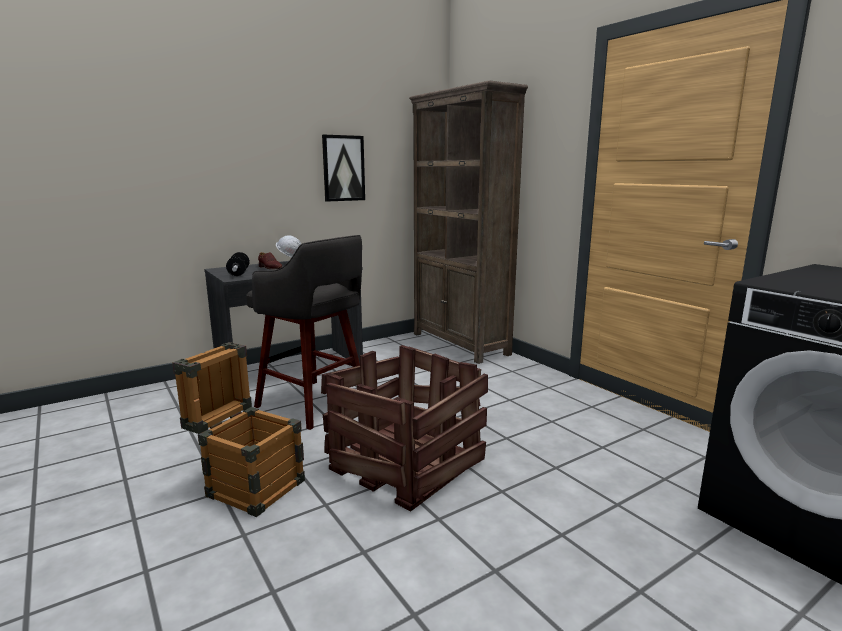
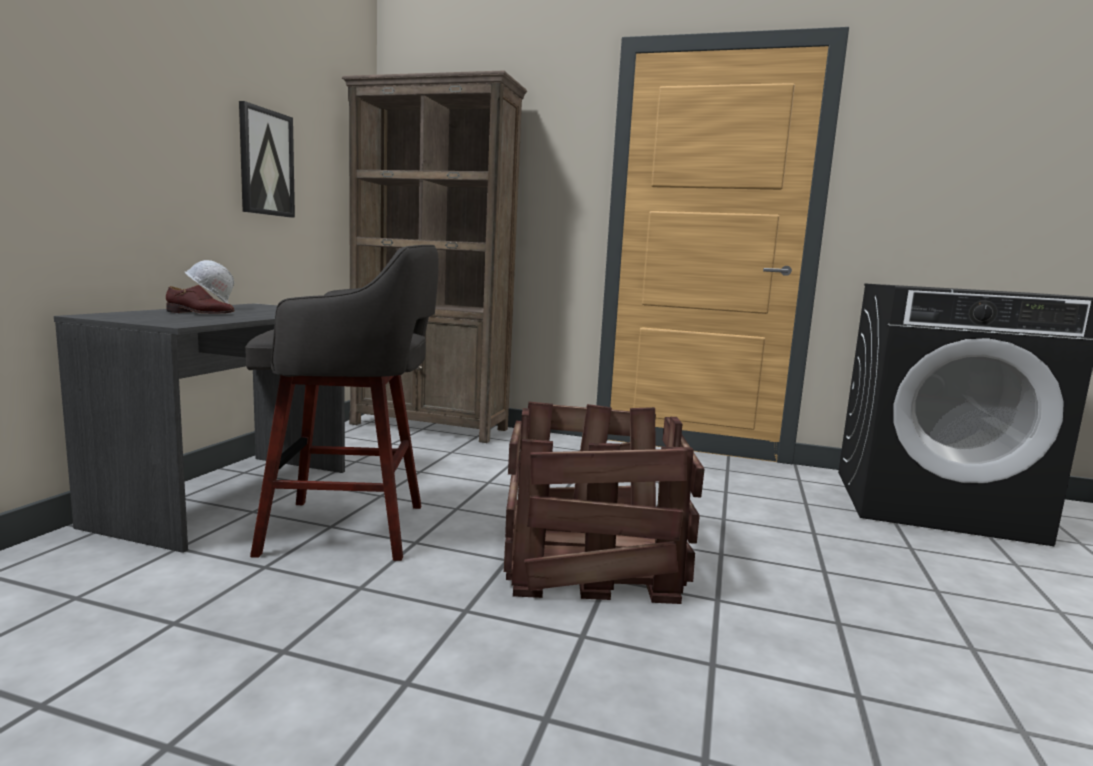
camera: 40 degrees left, 5 degrees down
crate [172,342,305,517] -> none
dumbbell [226,252,250,276] -> none

